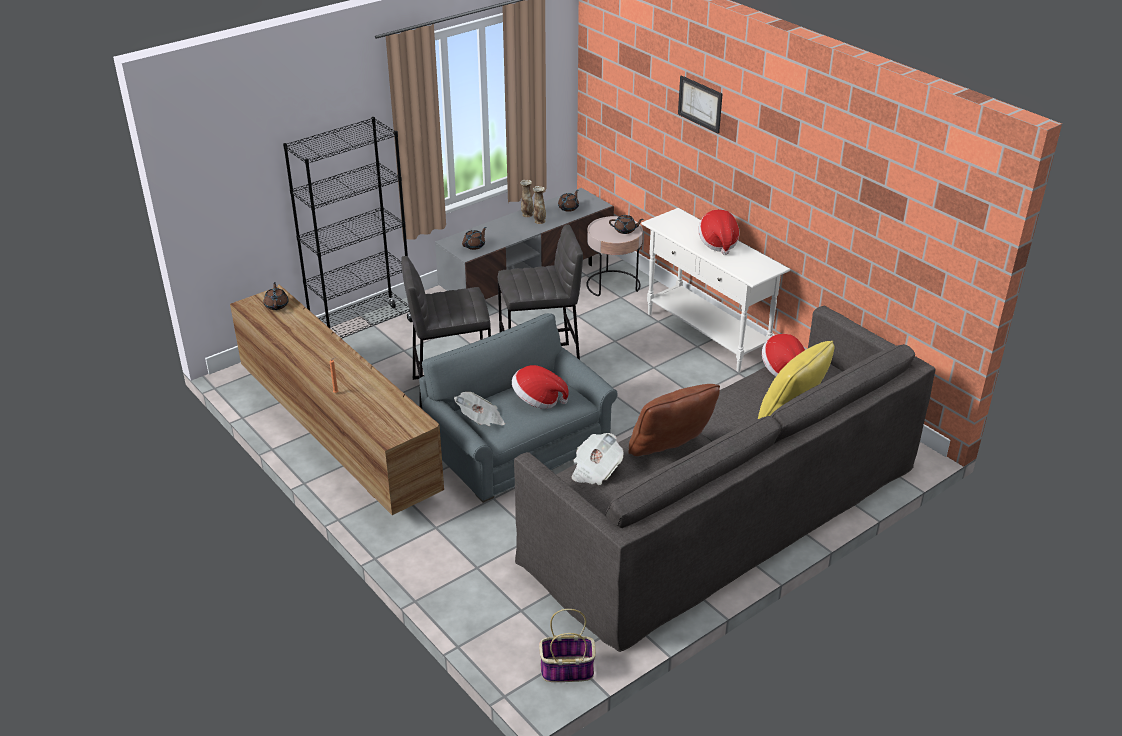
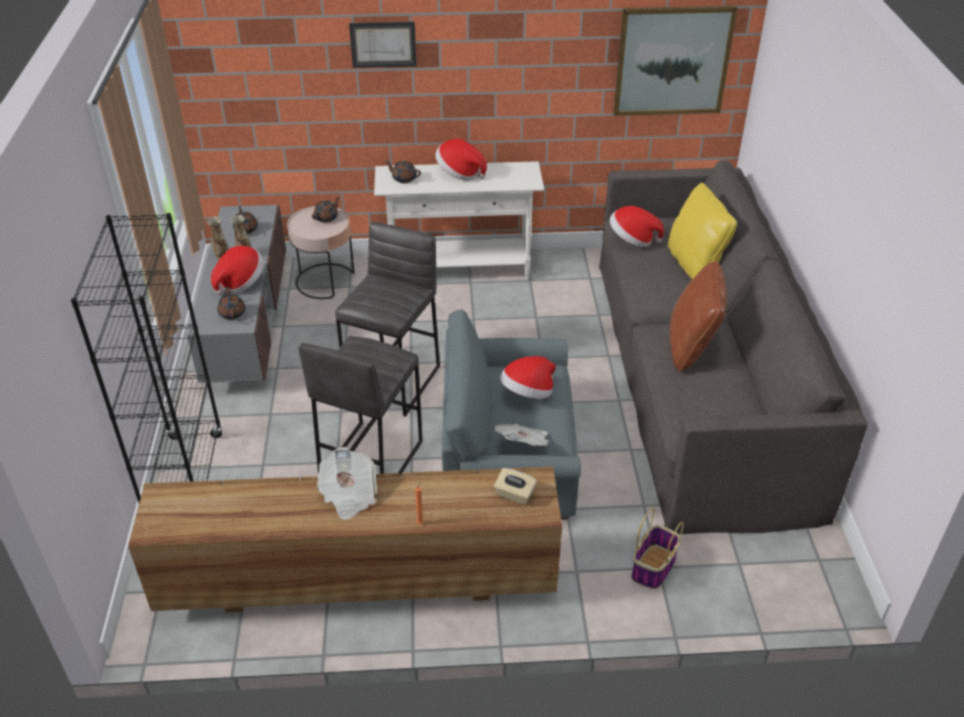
camera: 55 degrees left, 5 degrees up
brown teapot [264,282,289,310] -> brown teapot moved to [385,161,421,183]
basket [539,609,596,682] -> basket moved to [631,507,684,589]
newspaper [572,433,624,485] -> newspaper moved to [317,447,377,520]
none -> hat [211,246,264,295]
none -> beige tissue box [494,468,537,505]
none -> picture [613,6,738,116]

